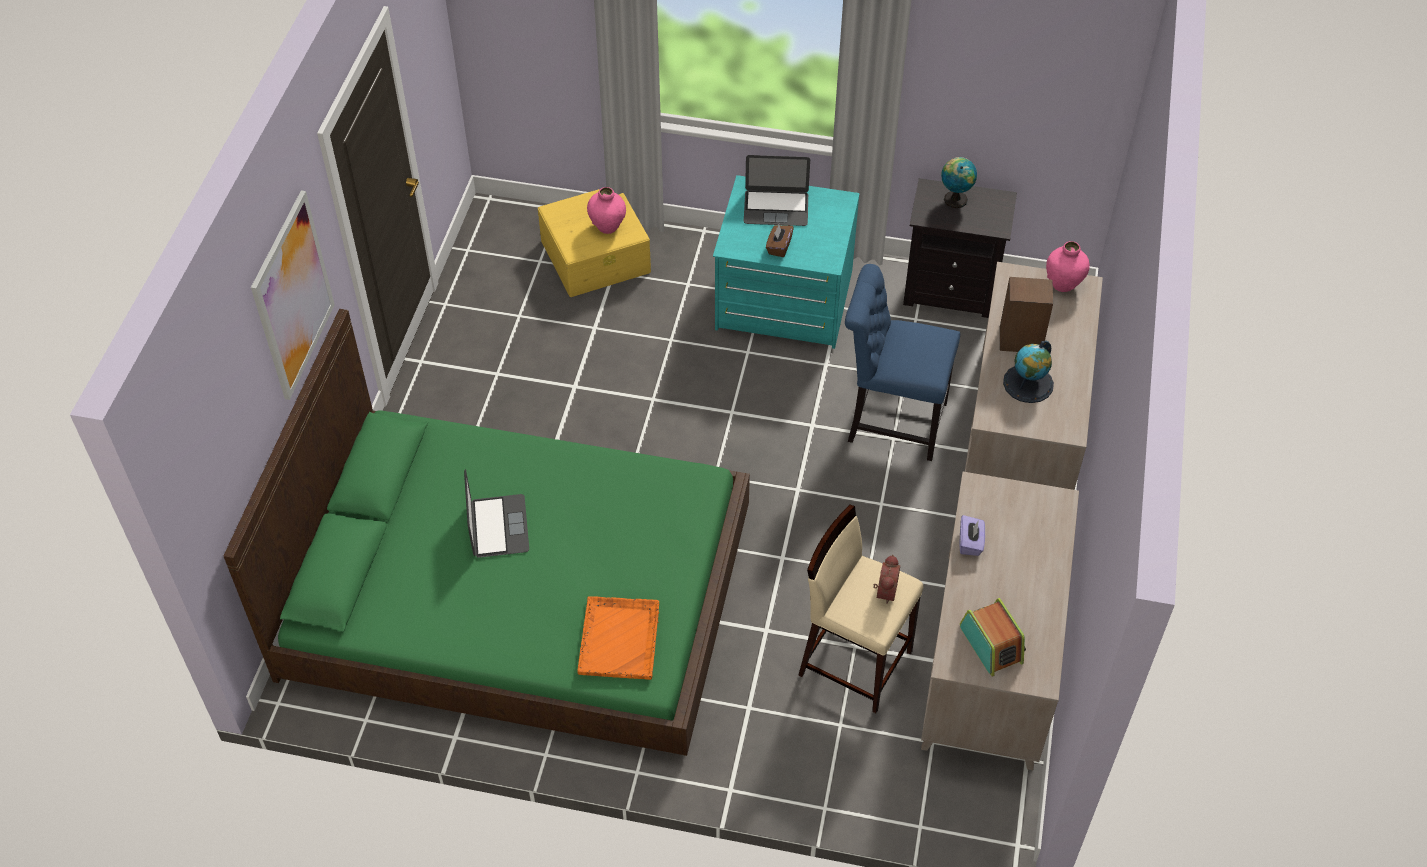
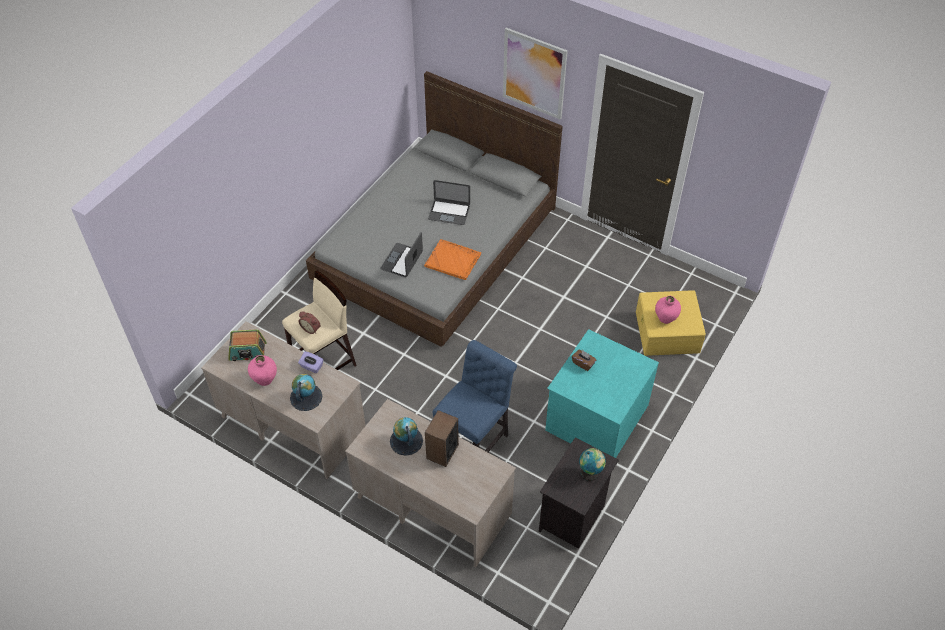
camera: 110 degrees right, 0 degrees up
green bed [224,309,750,756] -> grey bed [306,71,563,347]
orange tray [577,596,659,680] -> orange tray moved to [424,239,481,280]
laptop [744,155,810,226] -> laptop moved to [380,232,423,277]
pink vase [1046,241,1090,292] -> pink vase moved to [248,355,277,386]
none -> globe [290,374,322,411]

